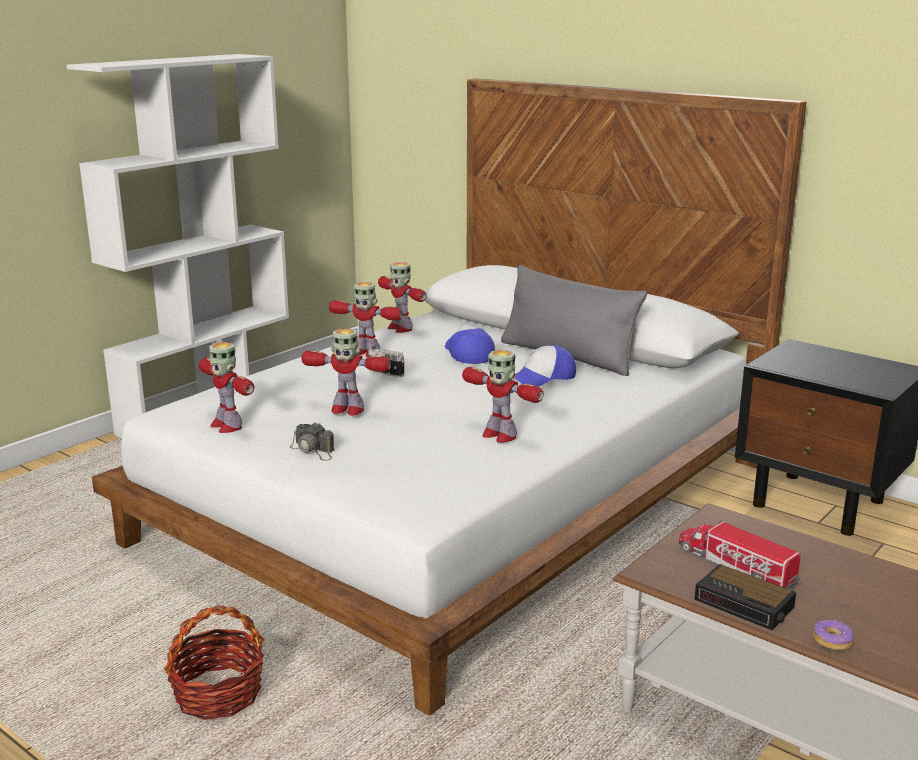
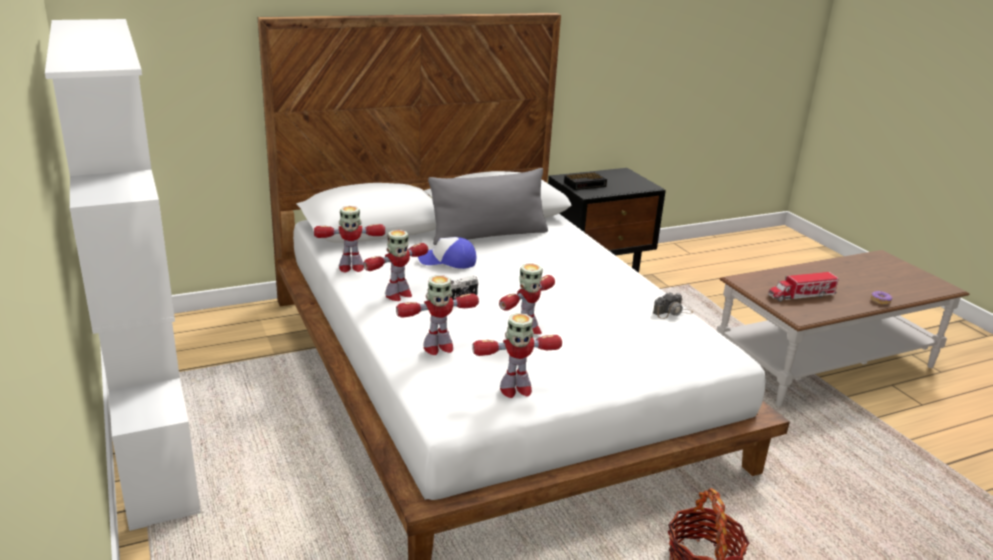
camera: 65 degrees left, 5 degrees up
camera [290,422,334,461] -> camera moved to [653,293,693,319]
toy robot [462,350,544,443] -> toy robot moved to [396,275,479,355]
cap [515,345,576,387] -> none
alarm clock [694,564,796,630] -> alarm clock moved to [564,172,607,190]

